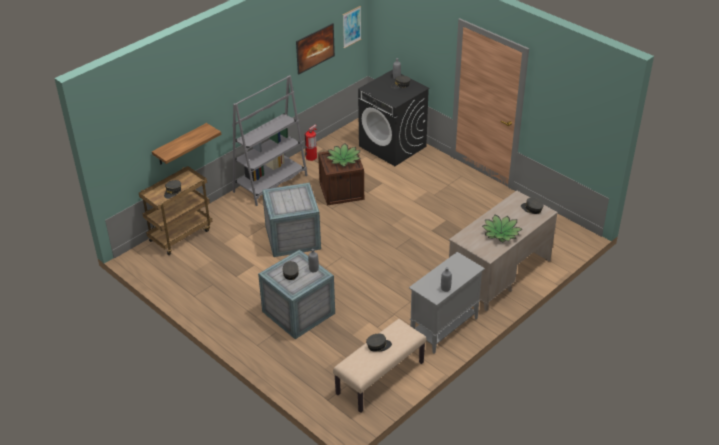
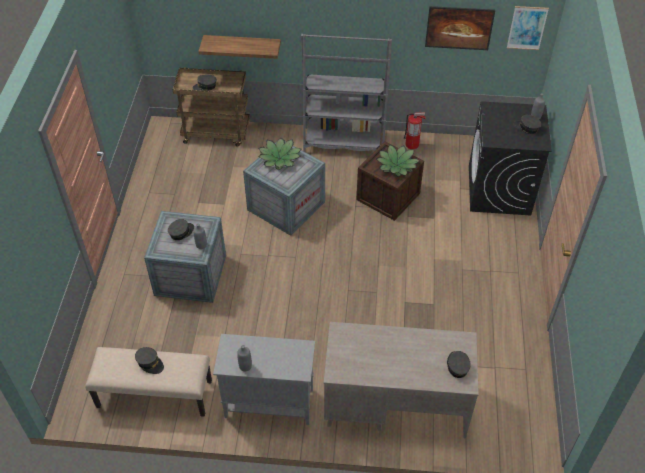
camera: 50 degrees right, 10 degrees up
potted plant [482,214,522,243] -> potted plant moved to [258,138,301,170]

